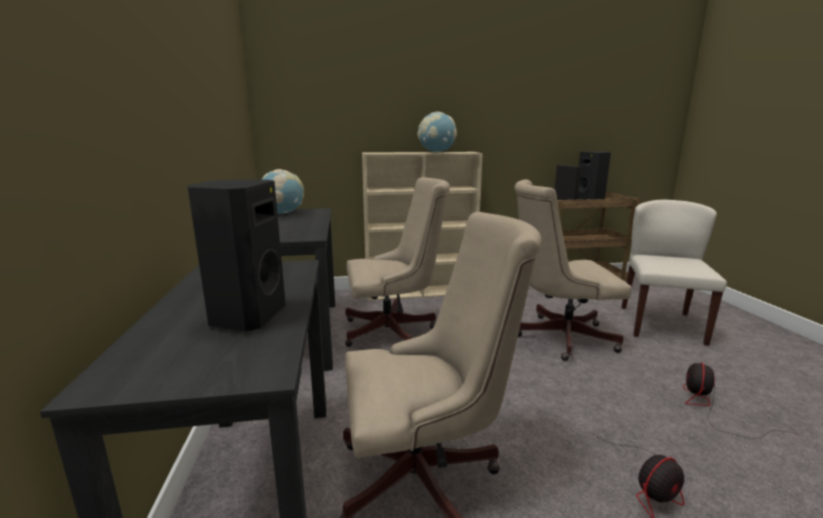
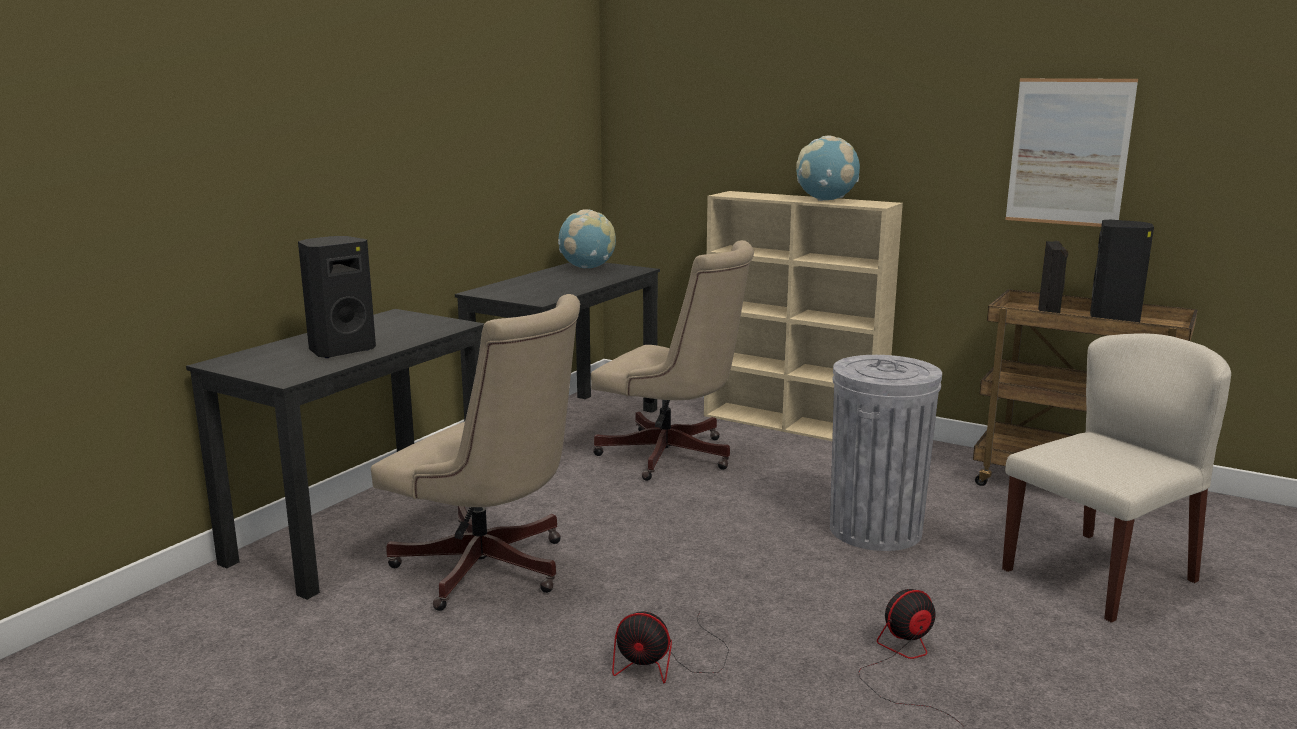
camera: 40 degrees right, 0 degrees up
beige office chair [515,179,631,361] -> grey trash can [830,355,942,551]
none -> picture [1005,78,1138,227]

